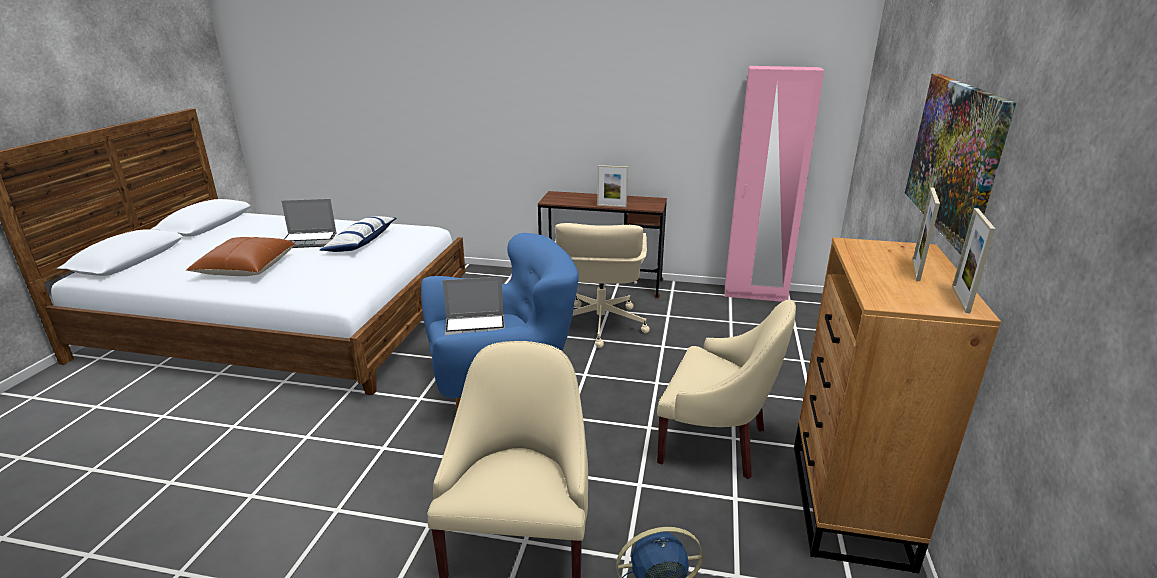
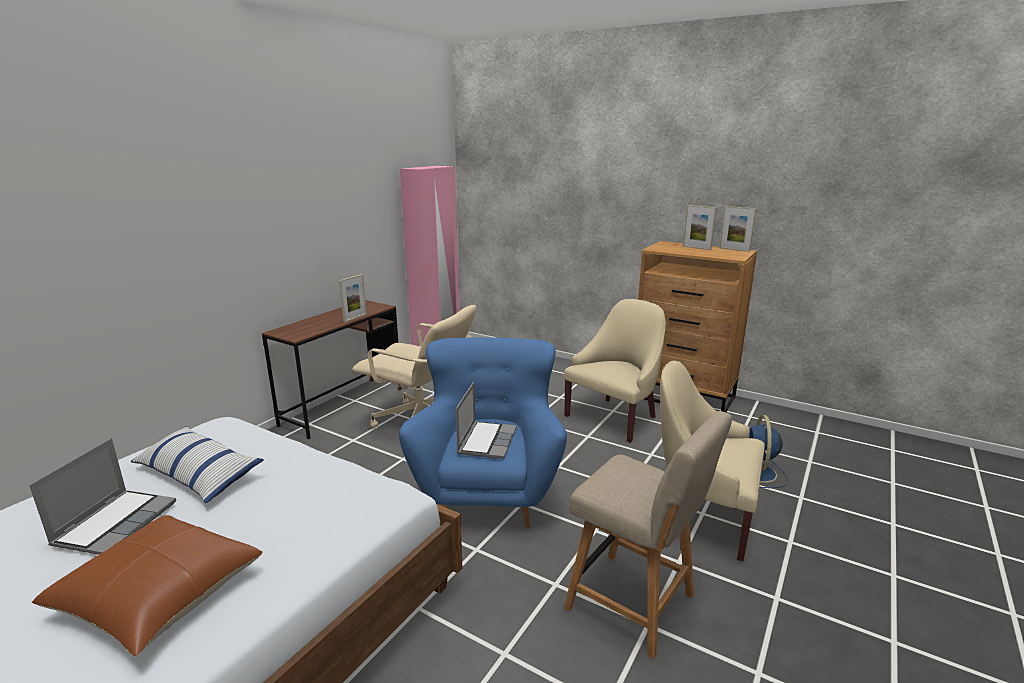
camera: 70 degrees left, 5 degrees down
picture [905,74,1016,255] -> none
none -> beige chair [564,411,732,659]

